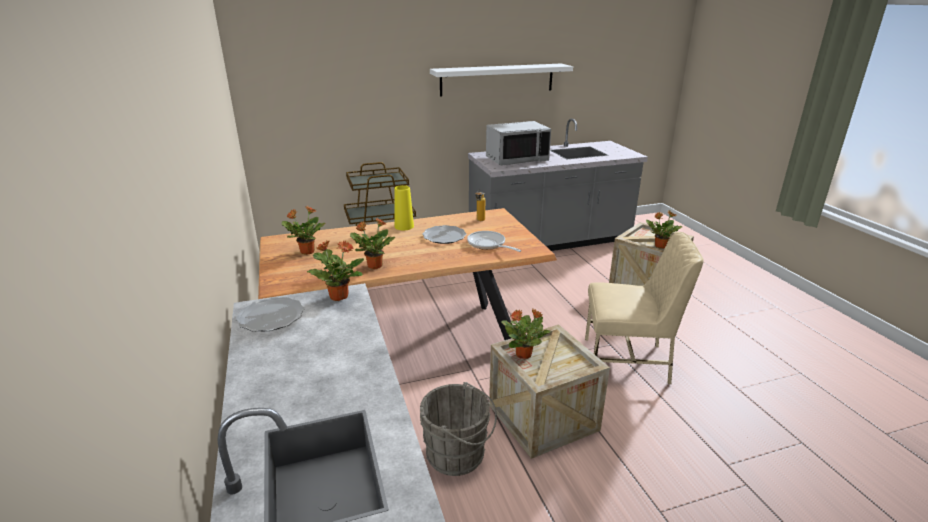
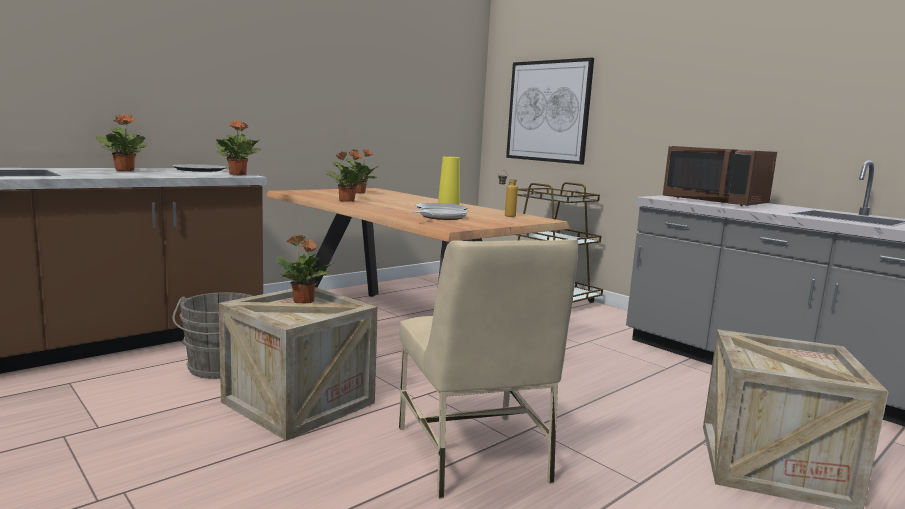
camera: 65 degrees right, 15 degrees down
white shelf [430,64,573,97] -> none
grey microwave [486,121,551,166] -> brown microwave [663,146,777,206]
potted plant [646,211,683,249] -> potted plant moved to [95,114,146,171]
none -> picture [506,58,594,164]

